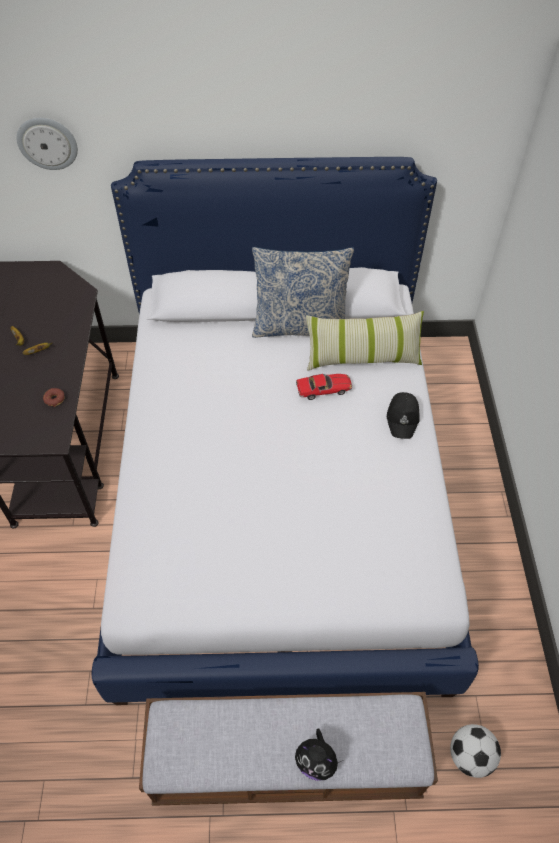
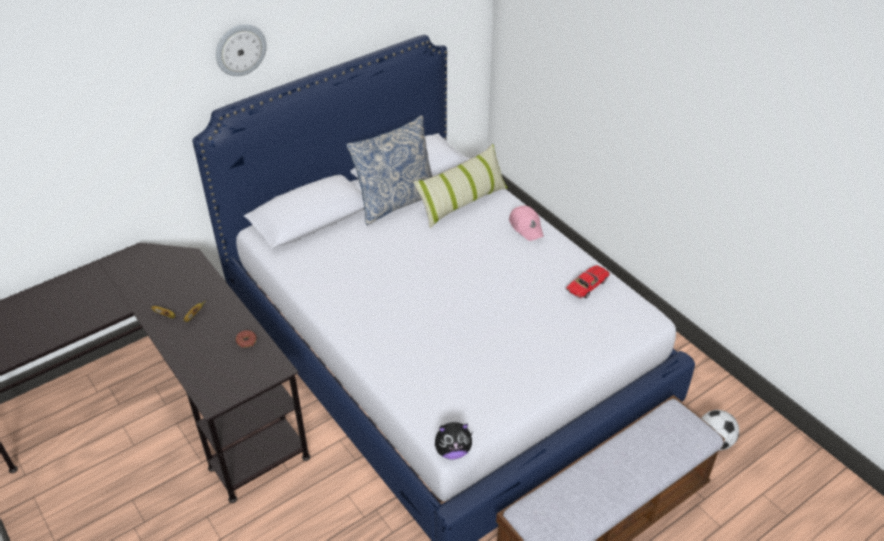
camera: 35 degrees left, 10 degrees down
wall clock [17,118,78,170] -> wall clock moved to [216,24,267,76]
plush toy [295,728,341,781] -> plush toy moved to [435,422,473,459]
toy car [296,374,352,400] -> toy car moved to [566,265,610,299]
black cap [387,392,420,439] -> pink cap [509,206,543,241]

